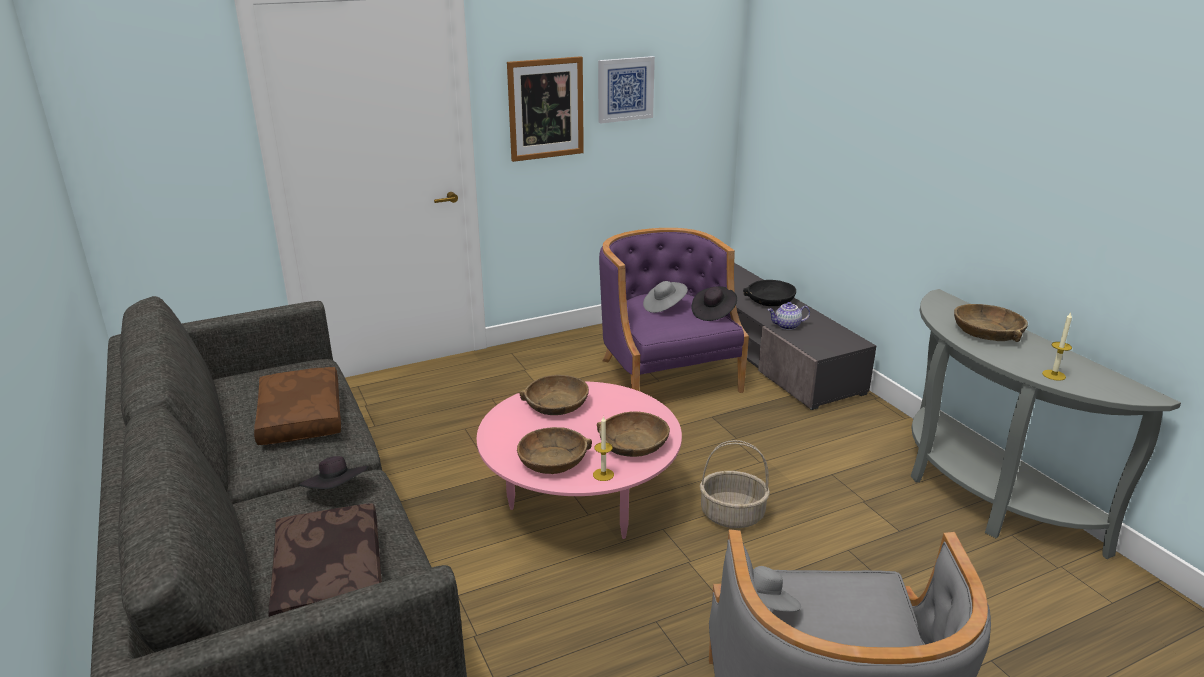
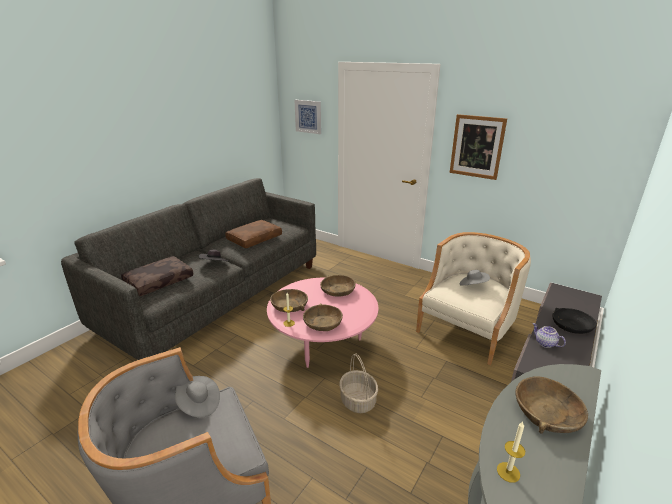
camera: 60 degrees right, 0 degrees up
picture [598,56,655,124] -> picture moved to [294,100,321,134]
purple armchair [599,228,749,393] -> beige armchair [416,232,531,365]
black hat [691,286,737,321] -> none

